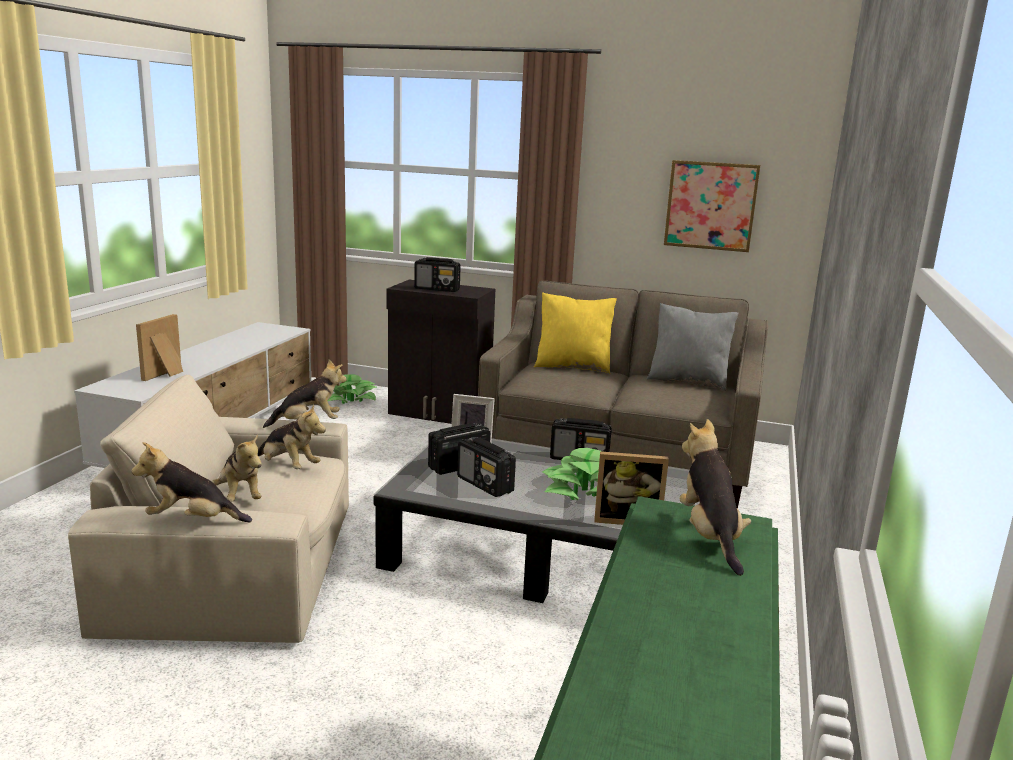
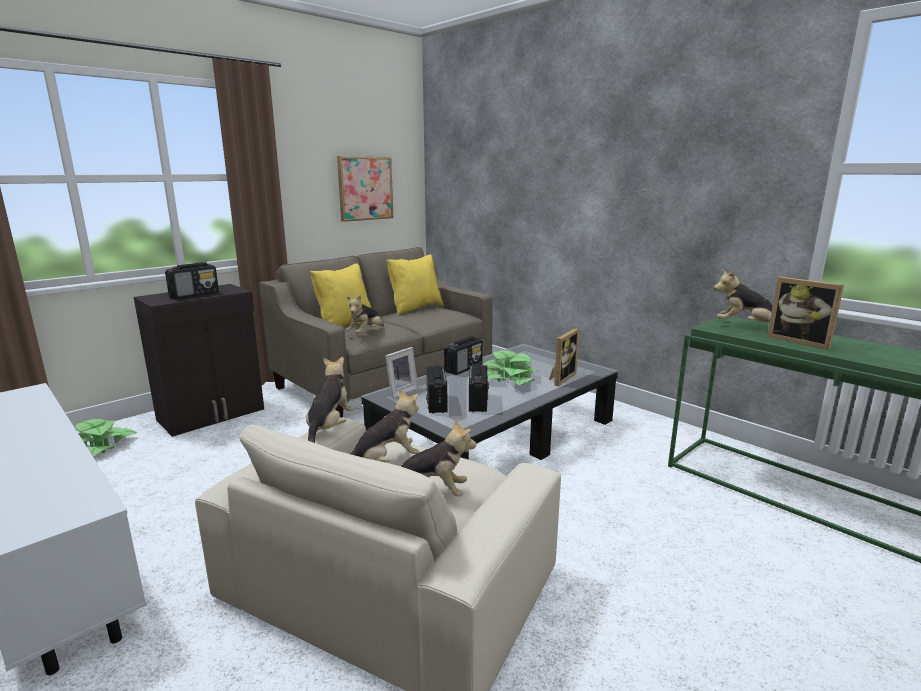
camera: 60 degrees left, 0 degrees up
plush toy [131,442,252,522] -> plush toy moved to [346,295,384,334]
picture frame [136,314,183,381] -> picture frame moved to [767,277,844,350]
radio [457,437,516,497] -> radio turned 75 degrees counterclockwise [469,363,489,412]
grey pillow [647,303,739,391] -> yellow pillow [387,255,444,315]

